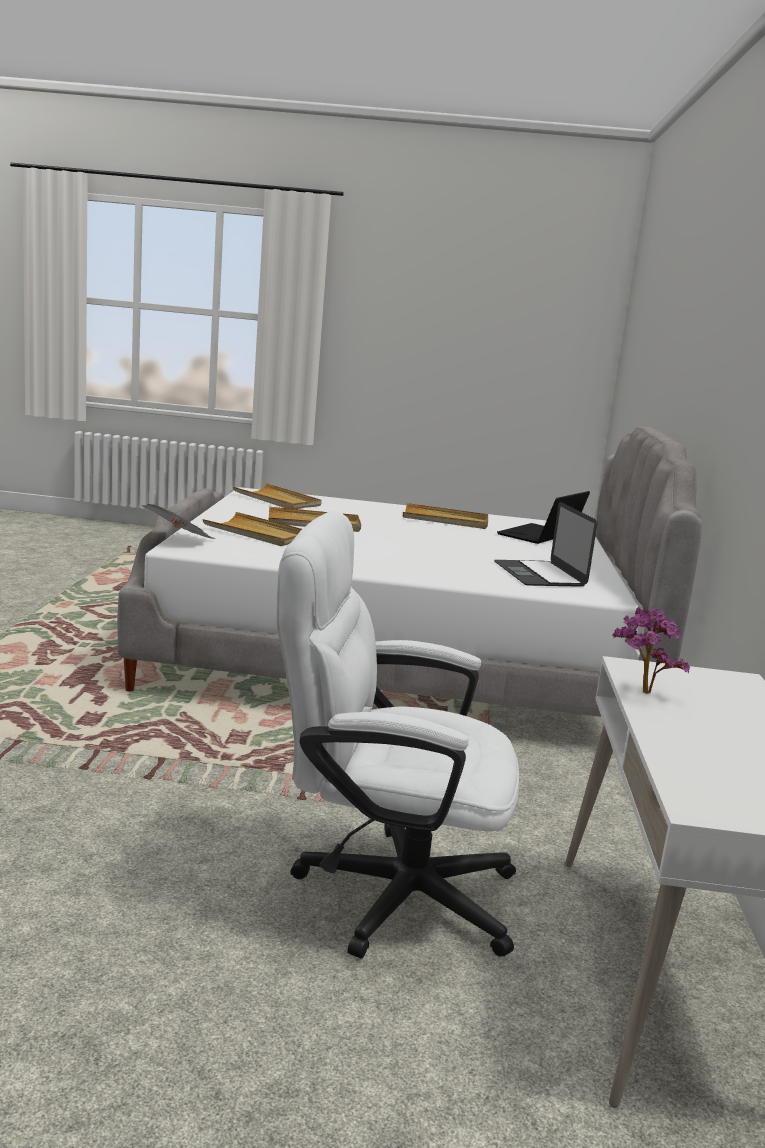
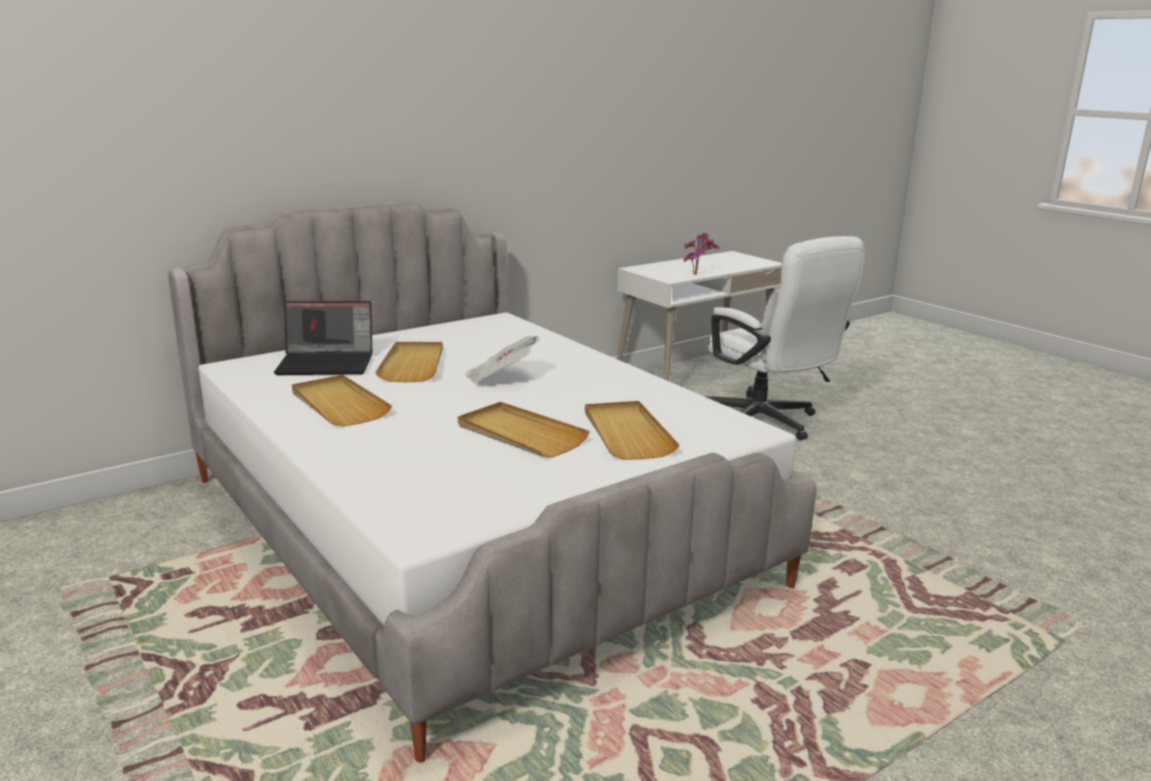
camera: 130 degrees left, 5 degrees up
newspaper [142,504,216,539] -> newspaper moved to [465,336,540,383]
beige tray [233,483,322,509] -> beige tray moved to [375,342,443,383]
laptop [494,502,597,587] -> none

